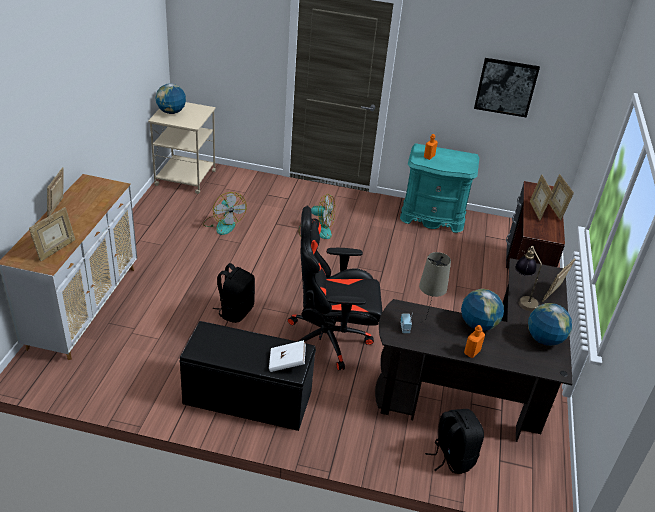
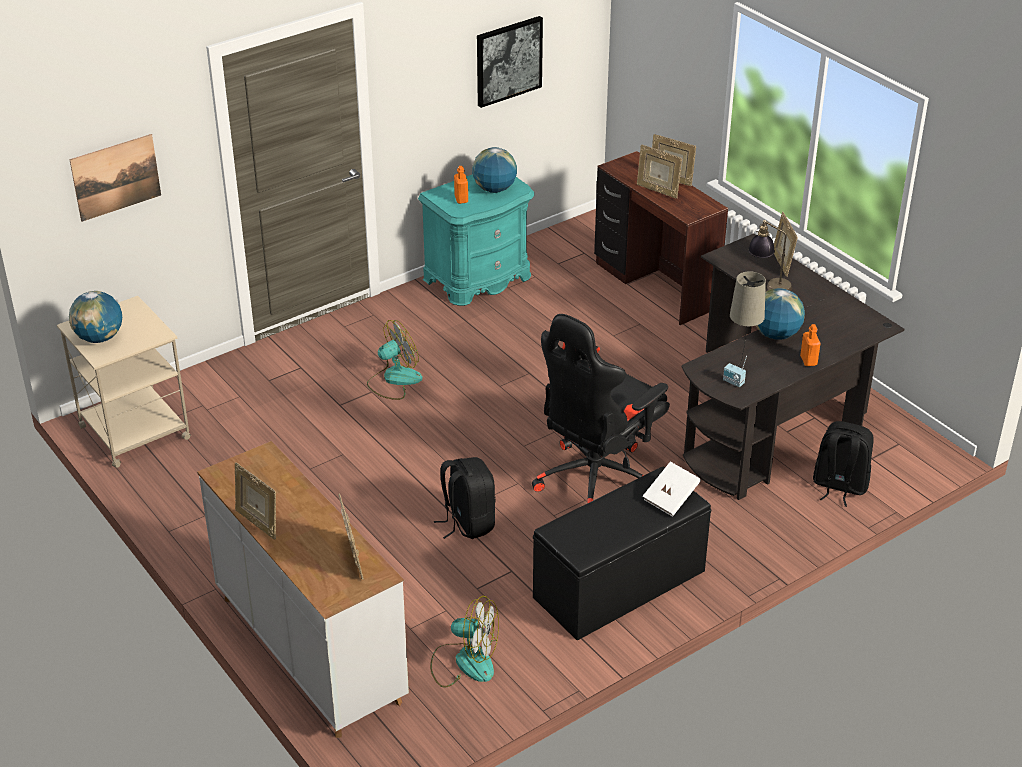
camera: 45 degrees left, 0 degrees up
fan [203,192,247,235] -> fan moved to [430,596,499,687]
globe [528,303,572,346] -> globe moved to [472,147,517,193]
none -> picture [69,134,161,222]

